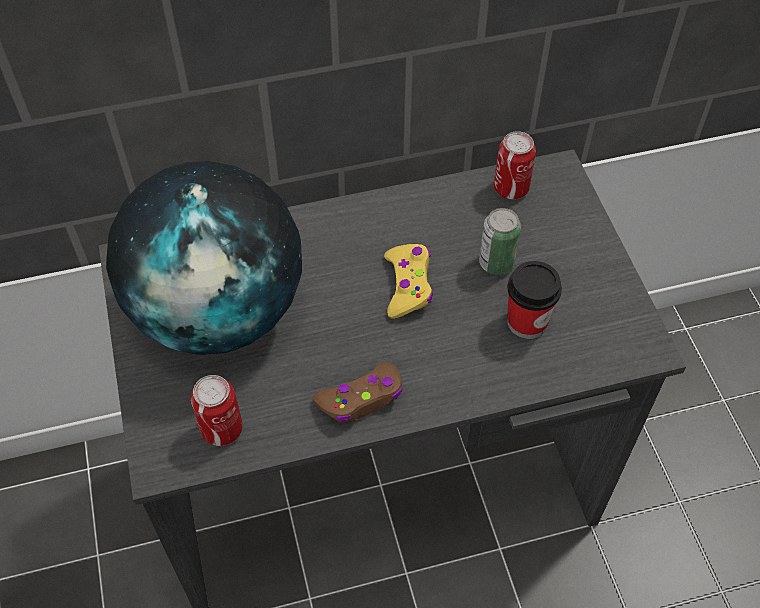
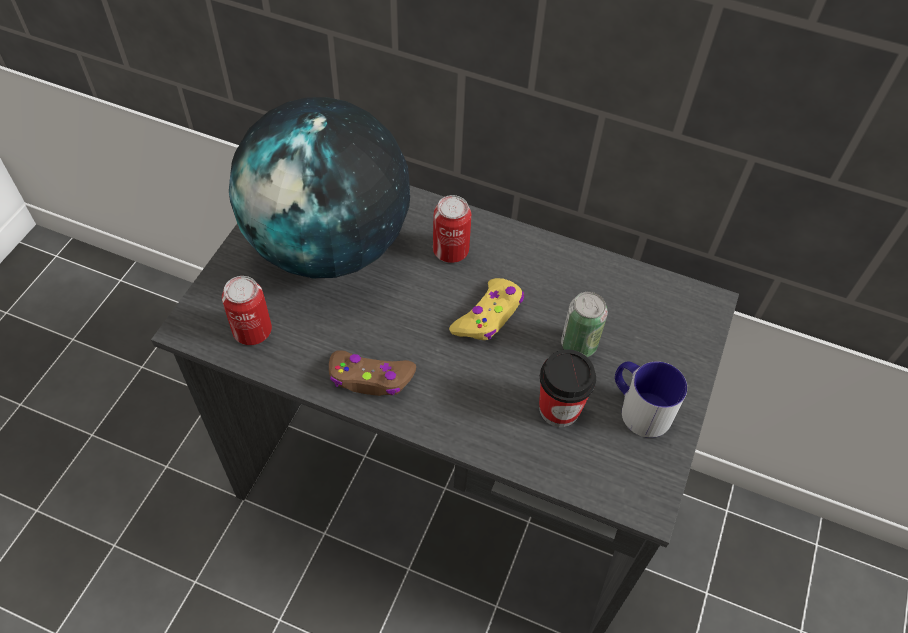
camera: 35 degrees right, 0 degrees up
can [494,131,536,199] -> can moved to [433,195,471,263]
none -> mug [615,361,687,438]

